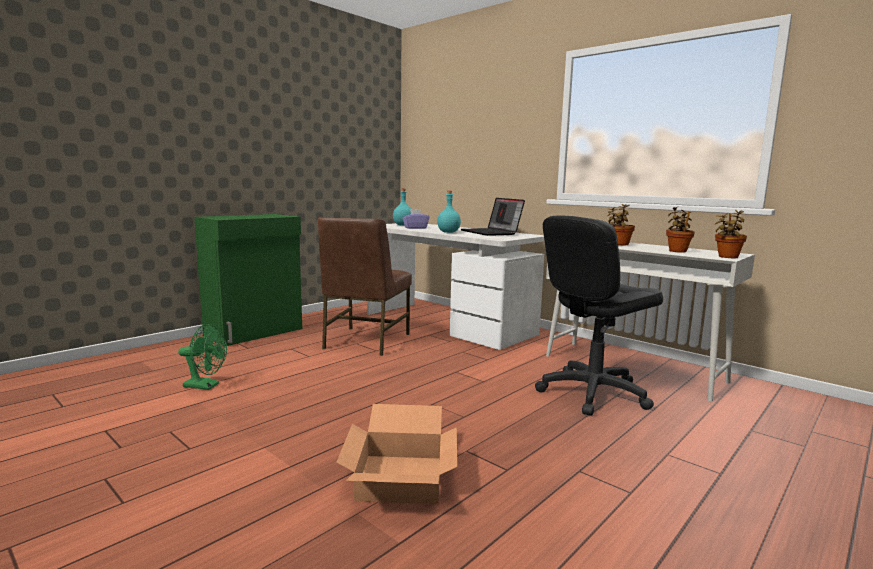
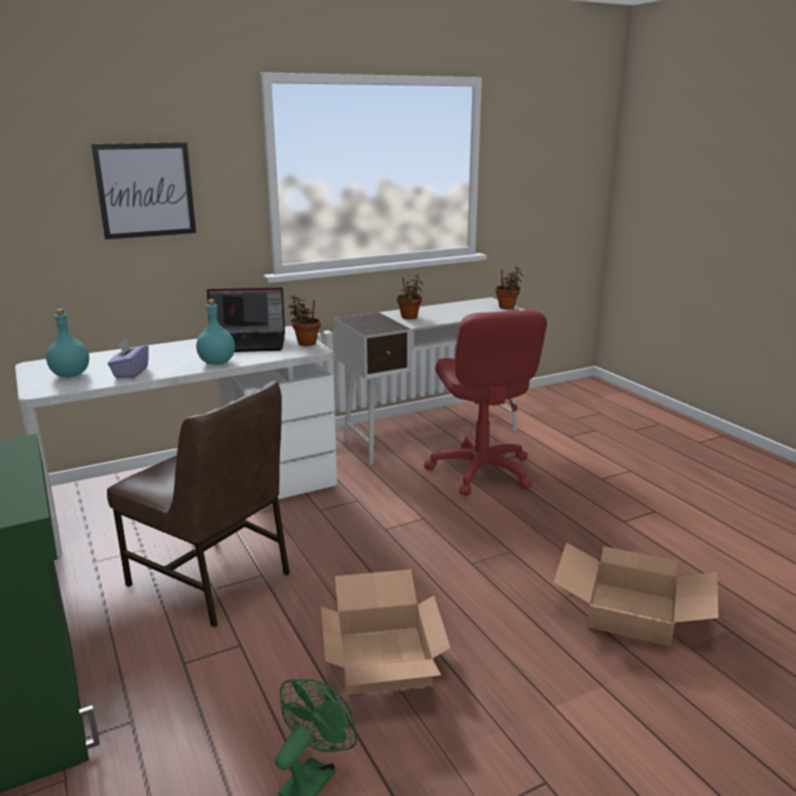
camera: 70 degrees left, 10 degrees up
black office chair [535,216,663,416] -> red office chair [424,310,547,496]
potted plant [666,206,695,253] -> potted plant moved to [288,295,321,346]
none -> picture [91,142,196,240]
none -> cardboard box [321,569,451,695]

